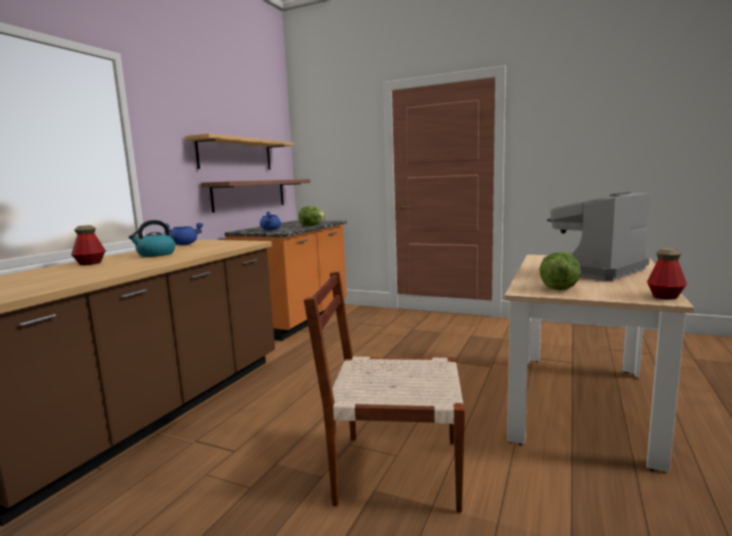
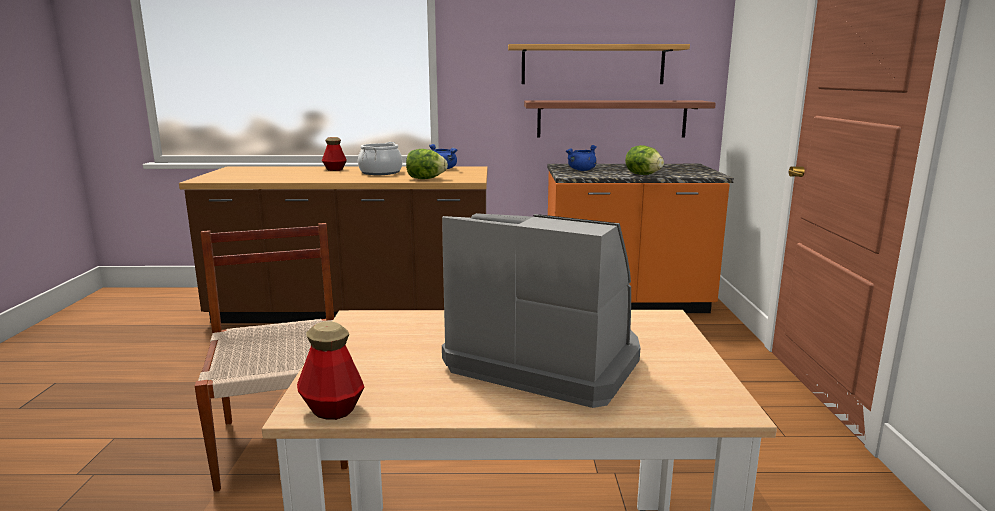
camera: 65 degrees right, 5 degrees up
kettle [129,220,175,257] -> cooking pot [358,142,402,175]
lettuce [539,252,581,290] -> lettuce moved to [406,149,448,179]

